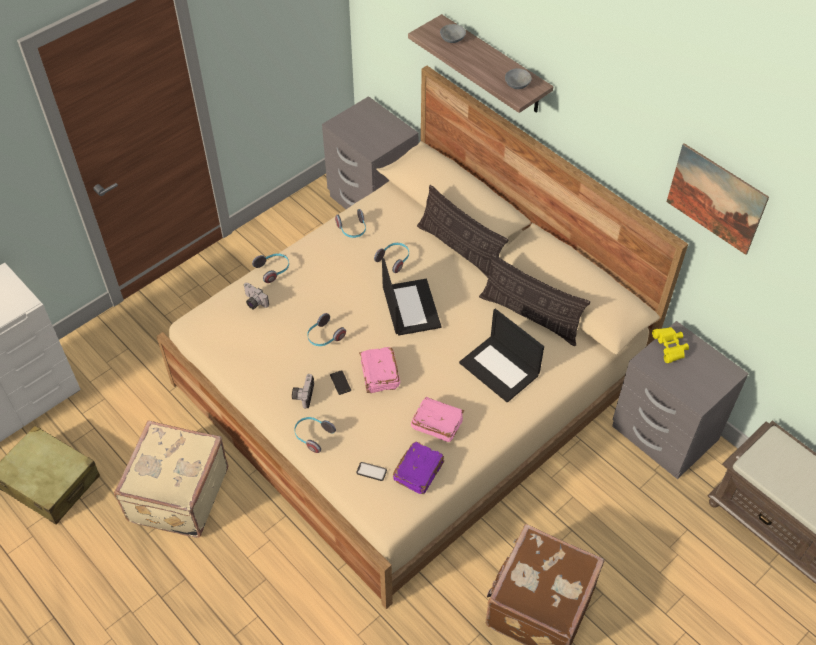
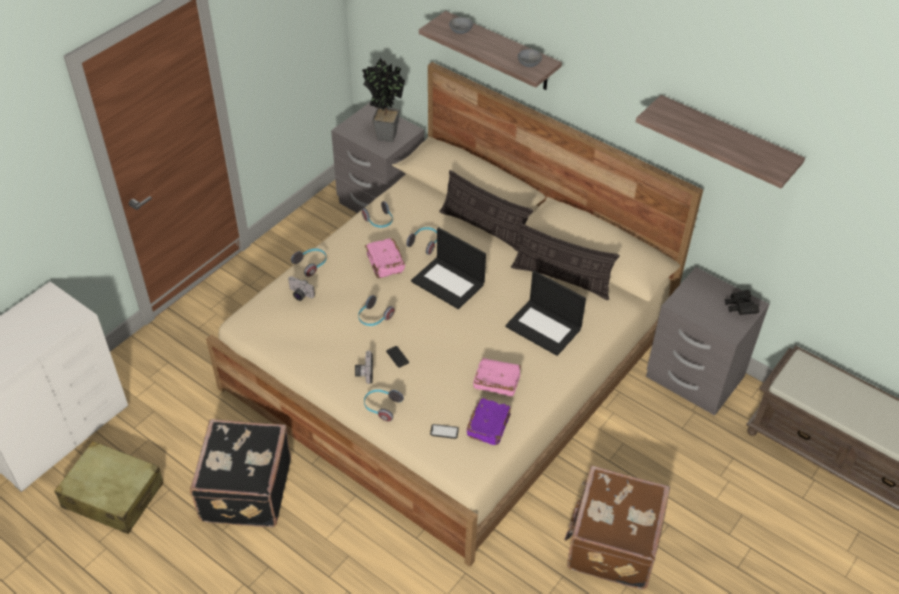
camera: 10 degrees left, 5 degrees down
beige suitcase [114,421,228,538] -> black suitcase [190,419,291,527]
pink book [359,347,400,393] -> pink book moved to [365,238,405,278]
laptop [382,258,441,336] -> laptop turned 150 degrees clockwise [411,227,486,309]
yellow binoculars [652,327,689,363] -> none
picture [667,143,769,255] -> shelf [636,95,805,188]
none -> potted plant [362,58,405,142]
none -> black binoculars [725,290,759,315]

